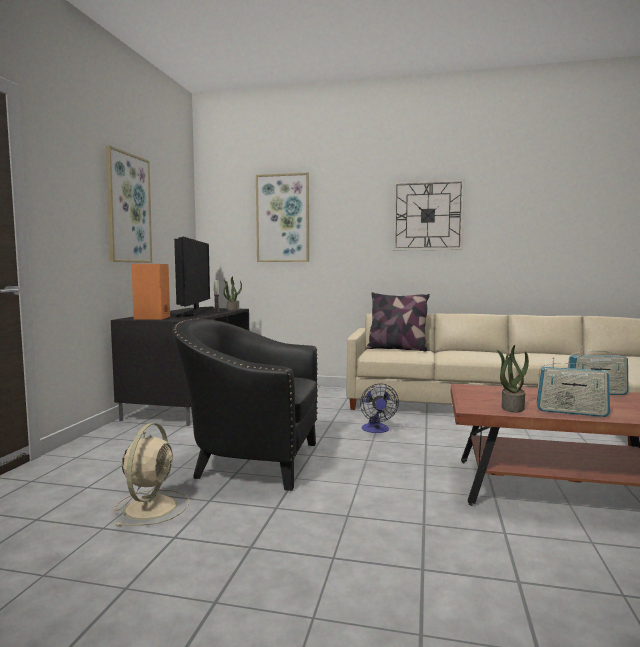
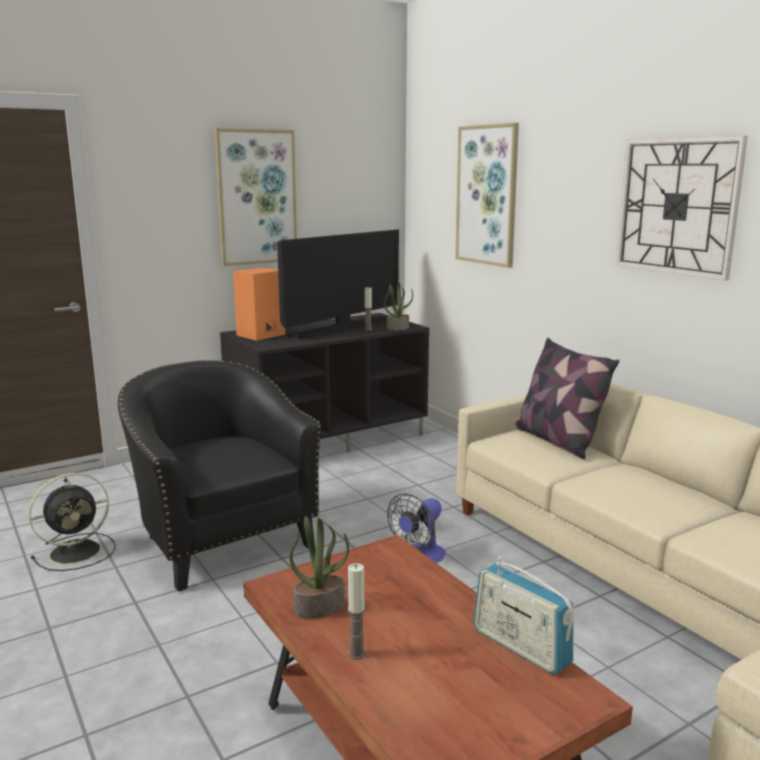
camera: 45 degrees right, 10 degrees up
beige fan [114,423,189,526] -> black fan [29,473,116,571]
radio [536,357,610,417] -> candle [348,563,365,660]

